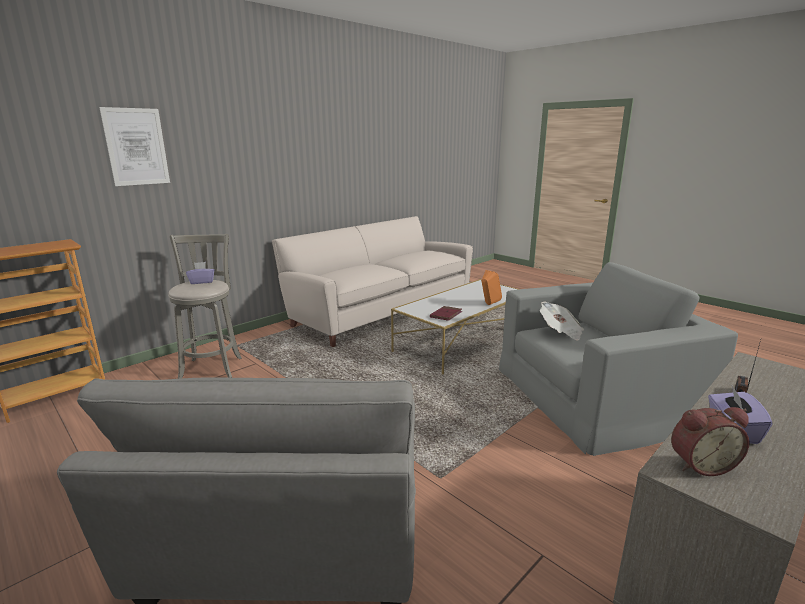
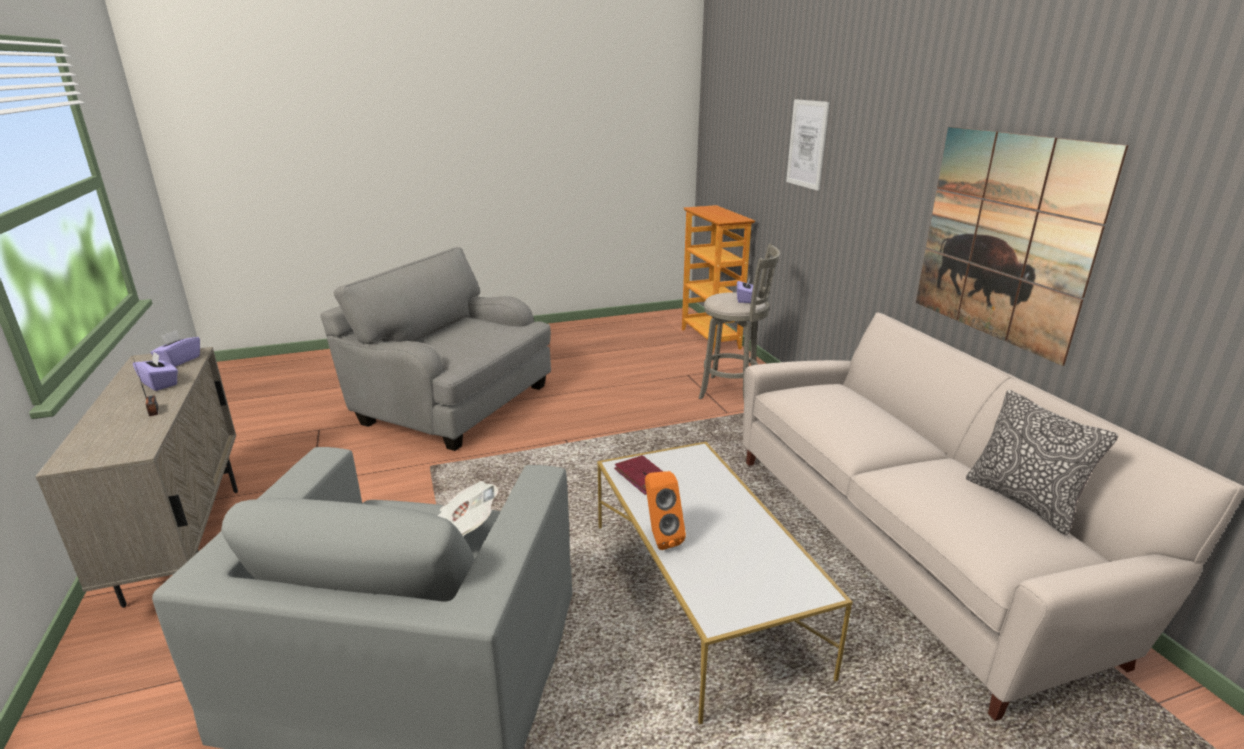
camera: 115 degrees right, 5 degrees up
alarm clock [671,407,749,476] -> purple tissue box [151,330,200,367]
none -> picture [916,127,1128,366]
none -> pillow [966,390,1118,535]

